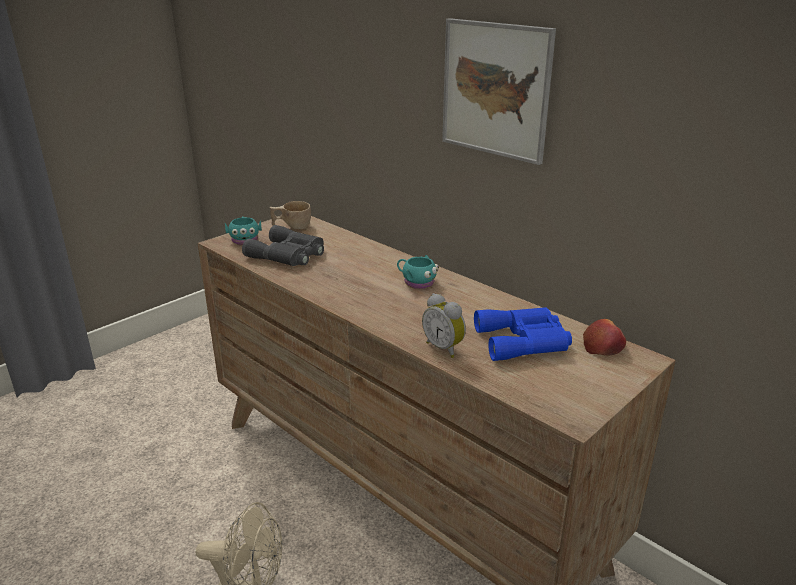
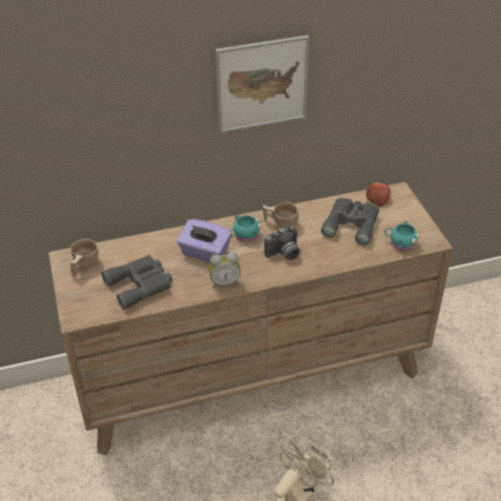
camera: 60 degrees left, 15 degrees up
turquoise mug [225,216,262,245] -> turquoise mug moved to [385,220,420,251]
alarm clock [422,293,466,358] -> alarm clock moved to [209,252,241,288]
blue binoculars [474,307,572,361] -> grey binoculars [321,198,379,245]
none -> purple tissue box [177,219,232,262]
none -> beige cup [263,202,299,229]
none -> camera [264,225,300,260]

